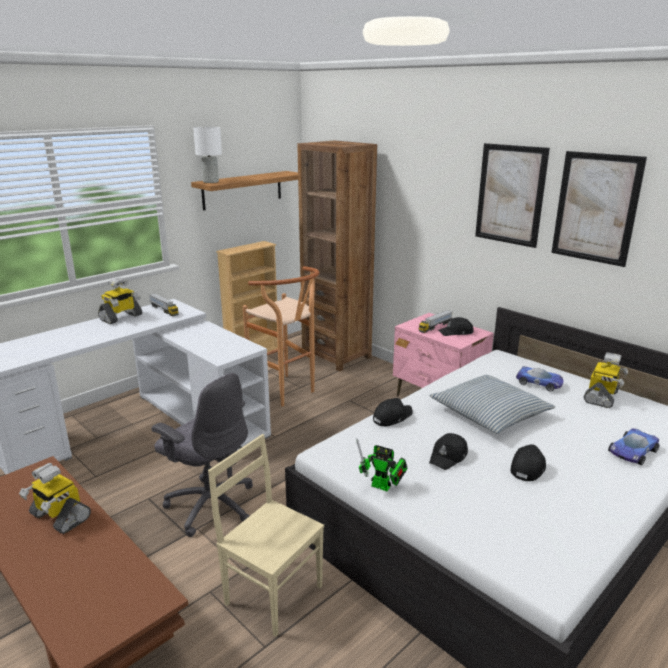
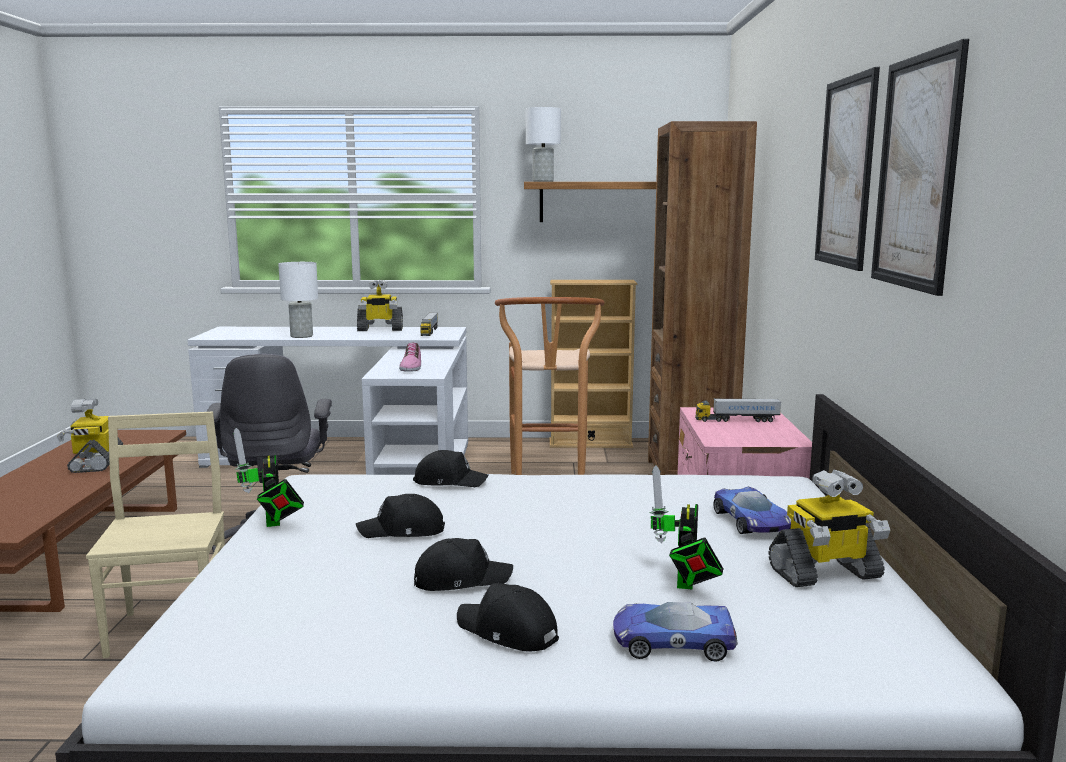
camera: 45 degrees right, 10 degrees down
pillow [430,375,555,434] -> none
black cap [439,317,474,336] -> black cap moved to [457,583,559,651]
none -> white table lamp [278,262,318,338]
none -> shoe [399,342,421,372]
none -> toy robot [649,465,723,589]

